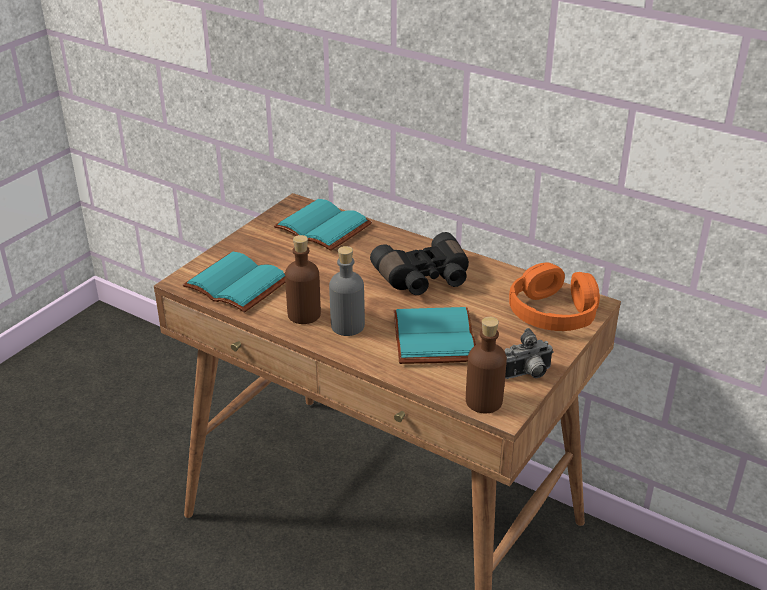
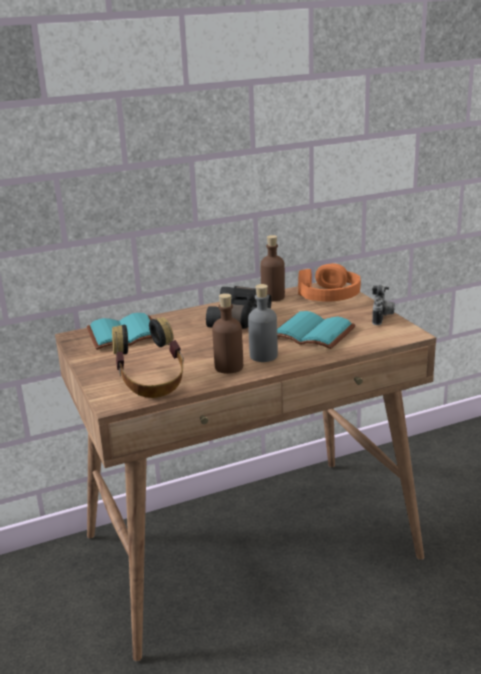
camera: 55 degrees left, 10 degrees down
turquoise book [183,252,285,313] -> headphones [112,317,184,398]
brown bottle [466,317,507,413] -> brown bottle moved to [260,235,285,301]

